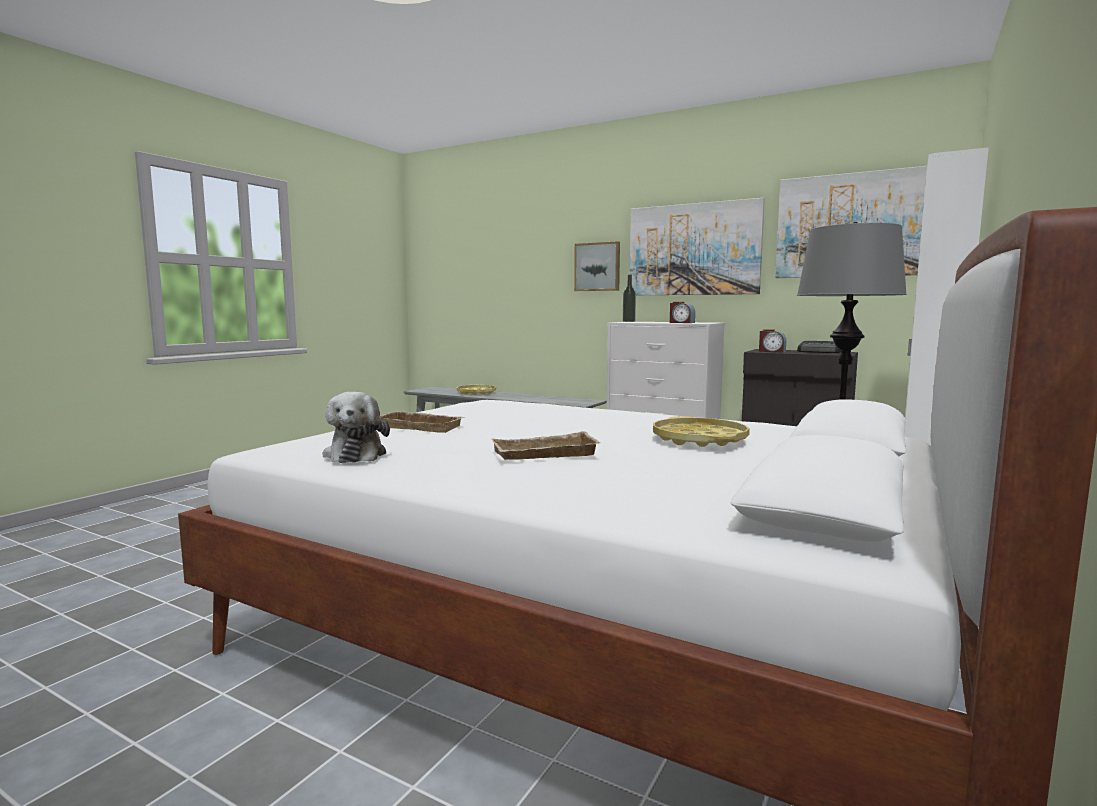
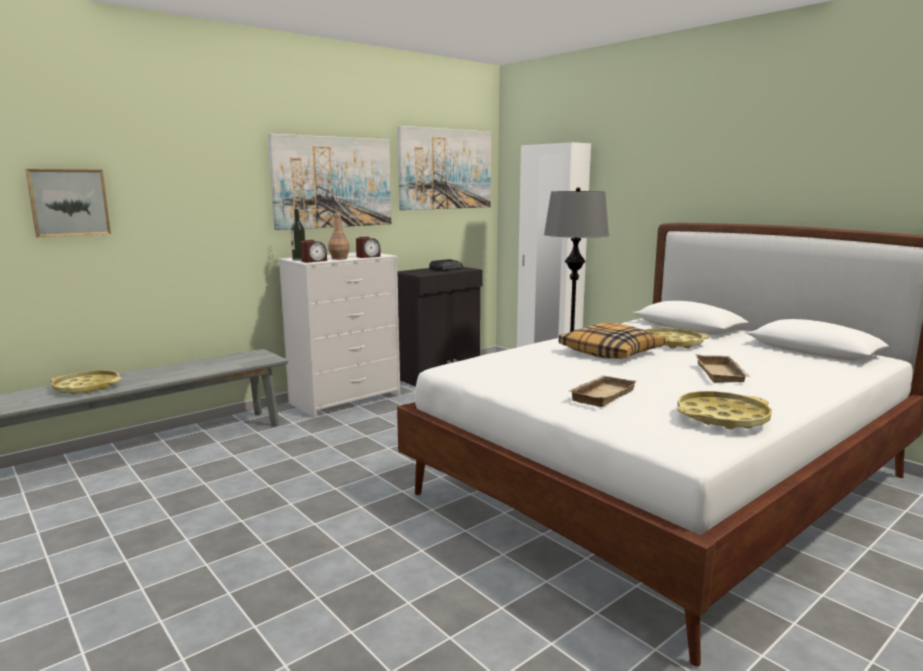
camera: 70 degrees left, 5 degrees up
plush toy [322,392,390,463] -> yellow tray [677,391,772,429]
picture [574,241,620,291] -> picture moved to [25,169,111,238]
alarm clock [759,329,786,353] -> alarm clock moved to [300,240,327,263]
none -> brown bottle [328,213,350,260]
none -> pillow [559,323,665,359]

